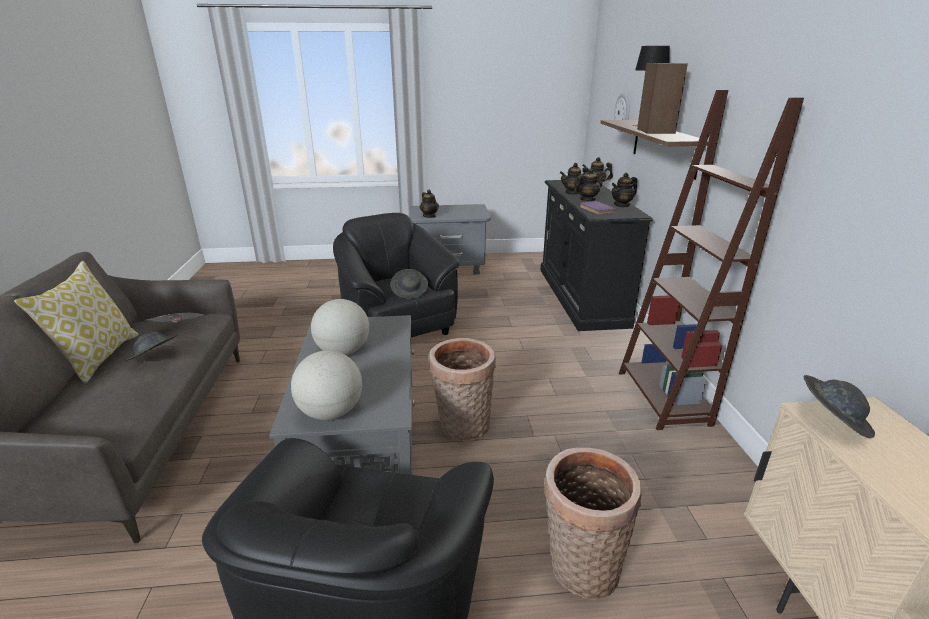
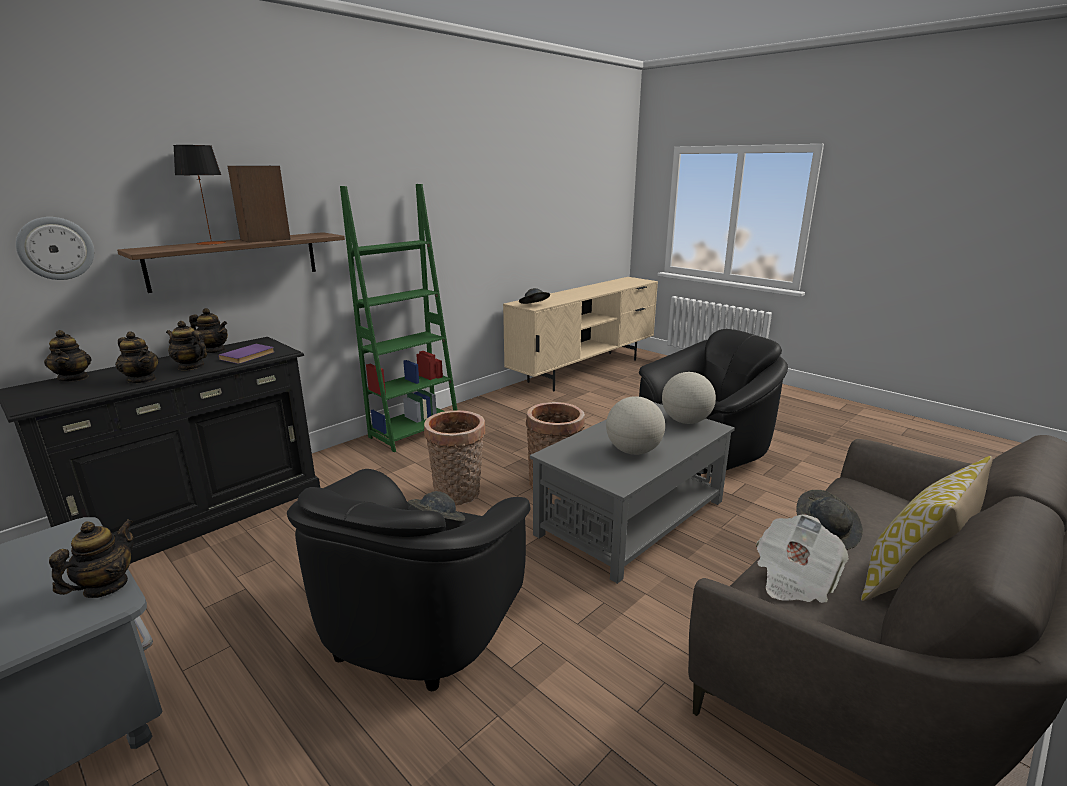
camera: 130 degrees left, 5 degrees down
basket [544,447,641,600] -> basket moved to [424,410,485,506]
brown bookcase [619,90,804,430] -> green bookcase [340,184,457,452]

